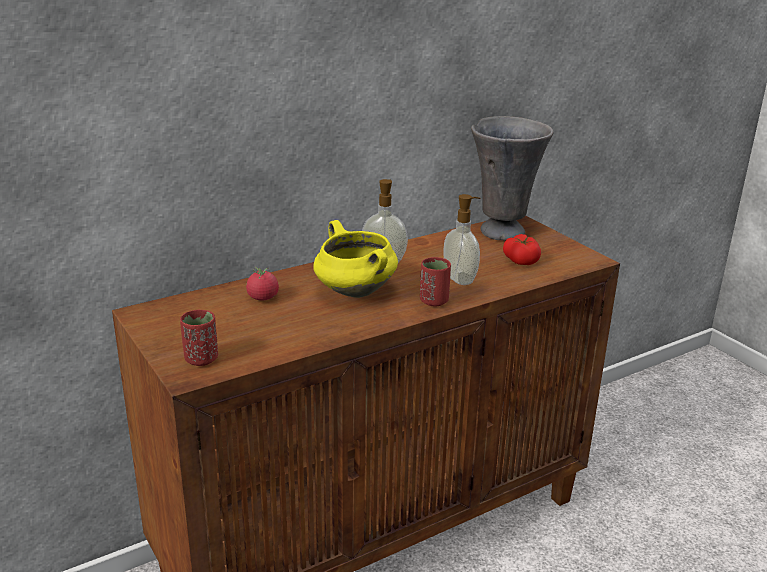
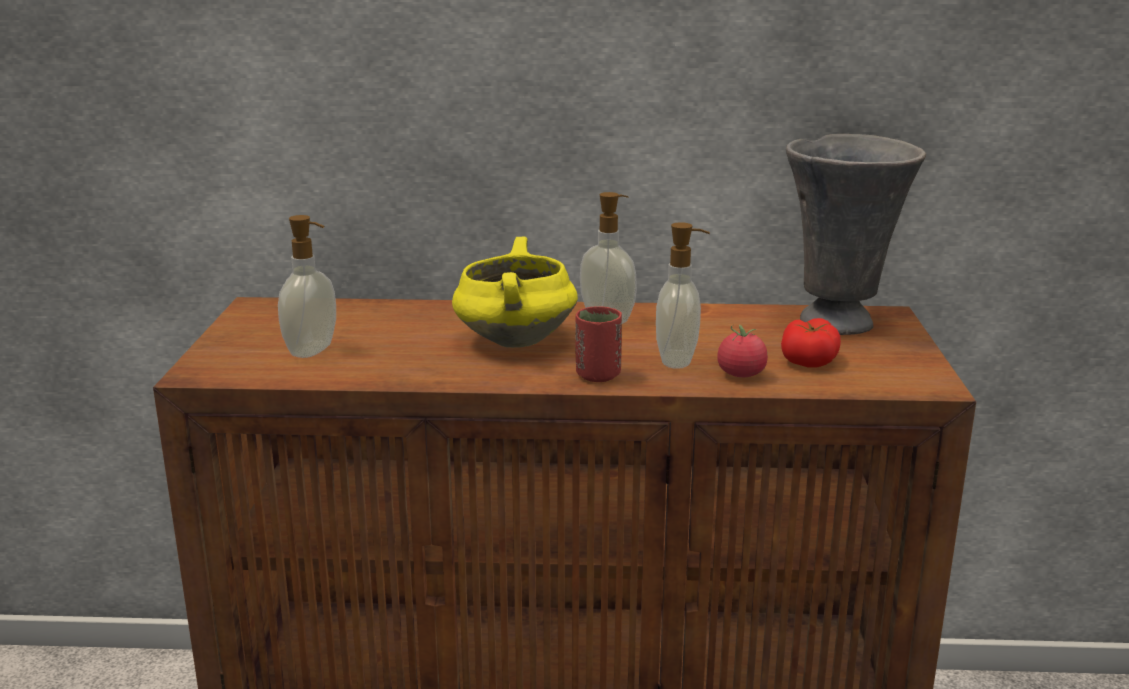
camera: 35 degrees right, 5 degrees down
red cup [180,310,218,366] -> none
tomato [246,267,279,301] -> tomato moved to [717,324,768,377]
none -> soap dispenser [278,215,336,358]

